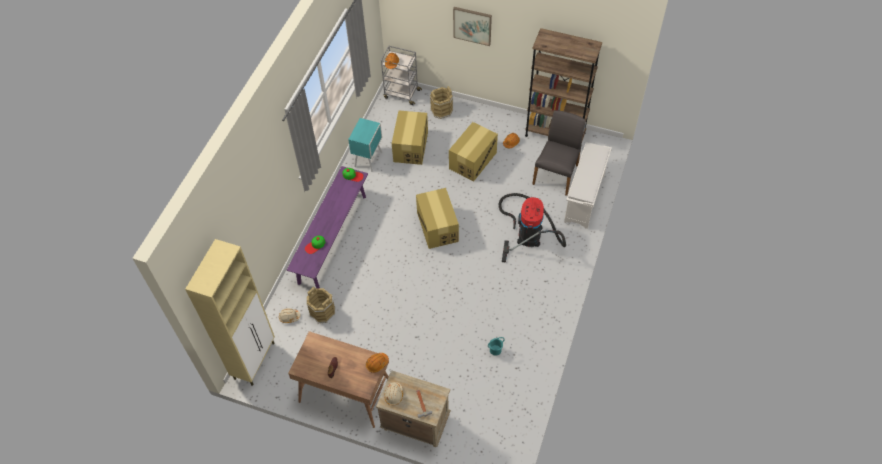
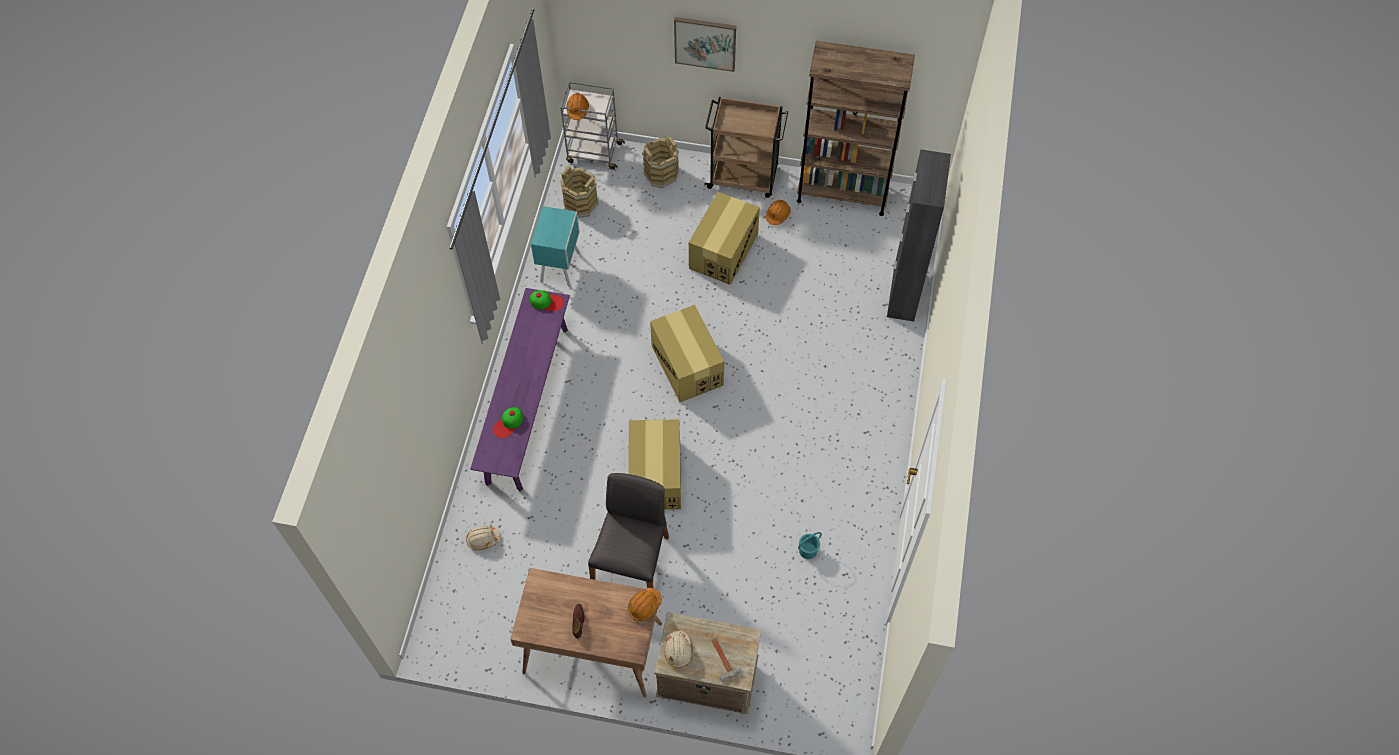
camera: 10 degrees left, 5 degrees up
beige cabinet [185,239,275,386] -> none
brown bucket [306,287,335,324] -> brown bucket moved to [560,166,599,218]
cardboard box [392,110,428,165] -> cardboard box moved to [628,419,681,510]
vacuum cleaner [499,193,566,263] -> none
grey chair [532,110,585,196] -> grey chair moved to [588,473,669,588]
white shoe rack [564,142,612,229] -> black cabinet [887,150,951,321]
none -> brown cart [704,97,788,198]

